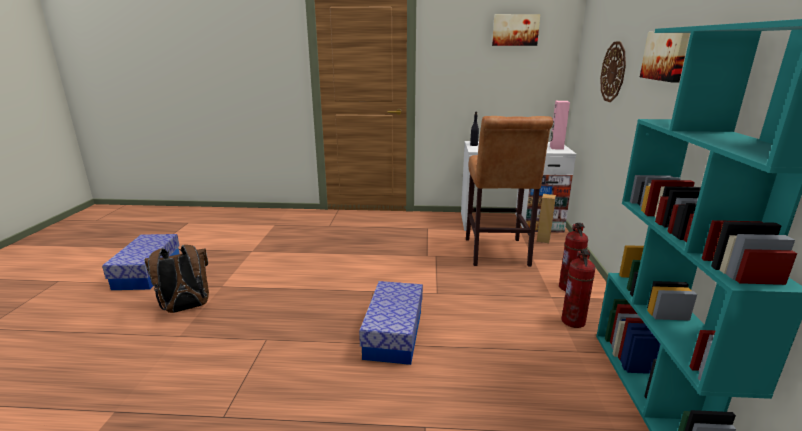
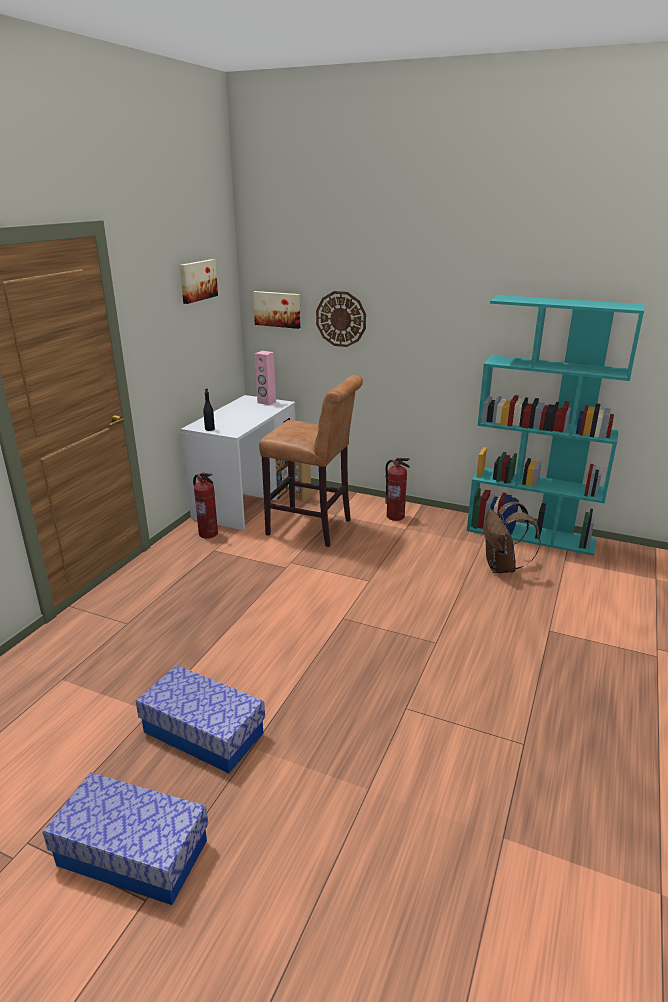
camera: 70 degrees left, 5 degrees up
brown backpack [144,245,209,313] -> brown backpack moved to [483,502,540,573]
storage box [359,281,423,365] -> storage box moved to [136,665,265,773]
fire extinguisher [561,249,595,328] -> fire extinguisher moved to [193,472,218,539]
picture [640,32,690,83] -> picture moved to [253,291,300,329]

